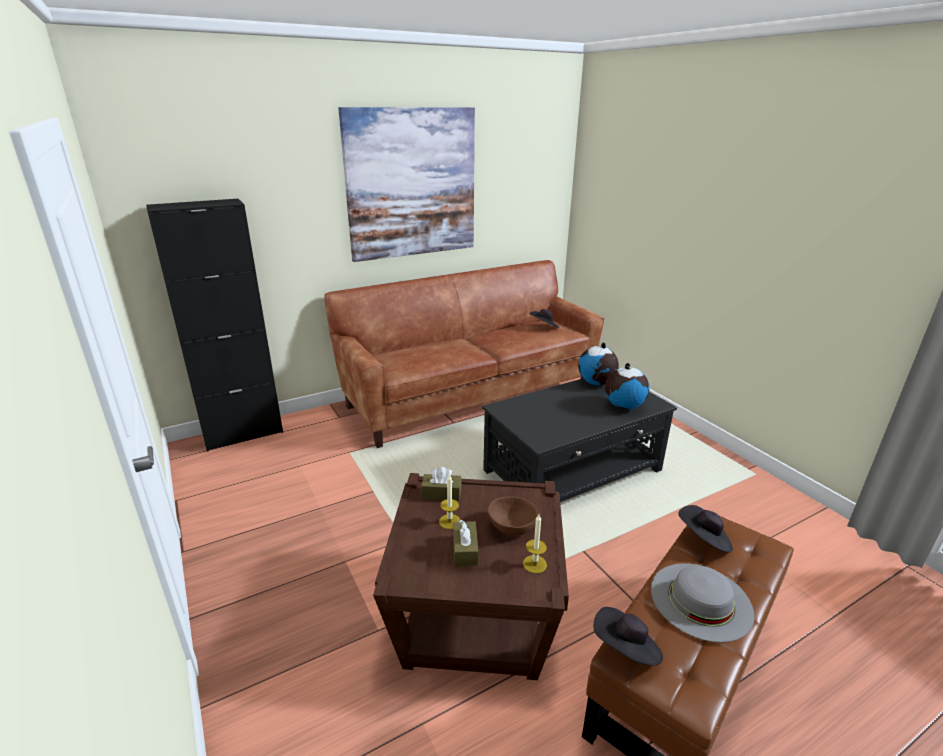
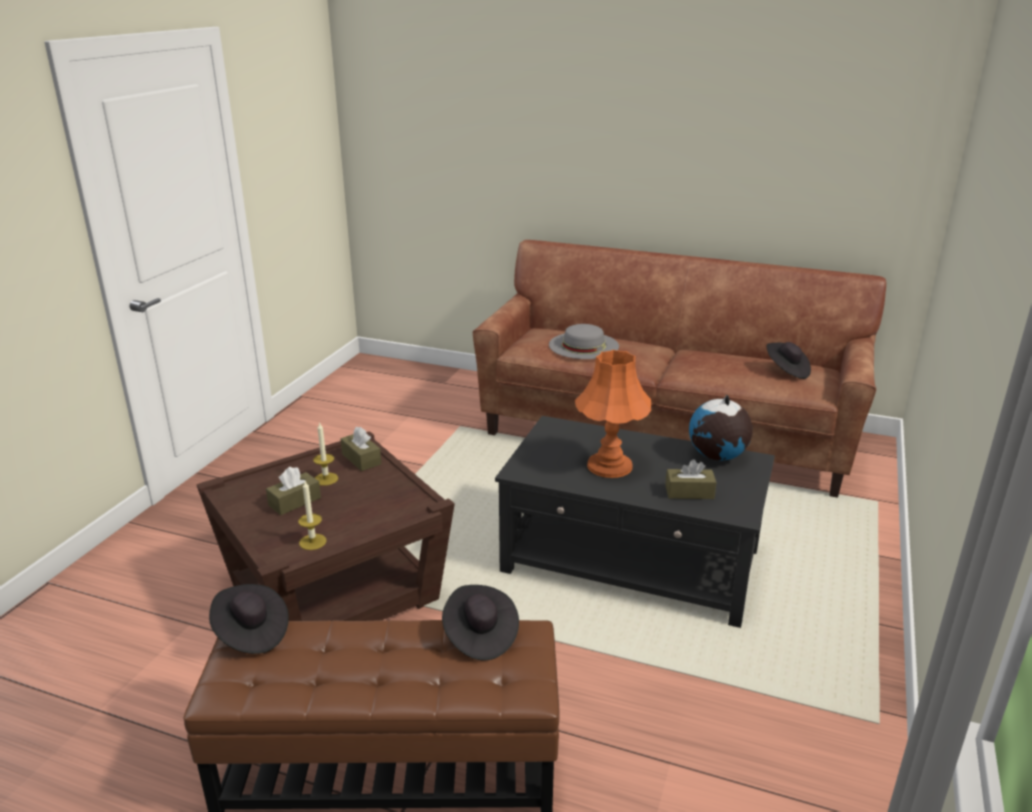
camera: 50 degrees right, 0 degrees up
black cabinet [146,199,283,451] -> none
picture [338,107,475,262] -> none
brown bowl [488,496,538,535] -> none
globe [605,363,650,410] -> brown tissue box [665,459,716,499]
grey hat [651,563,754,642] -> grey hat moved to [549,324,619,359]
none -> orange table lamp [575,350,651,478]

